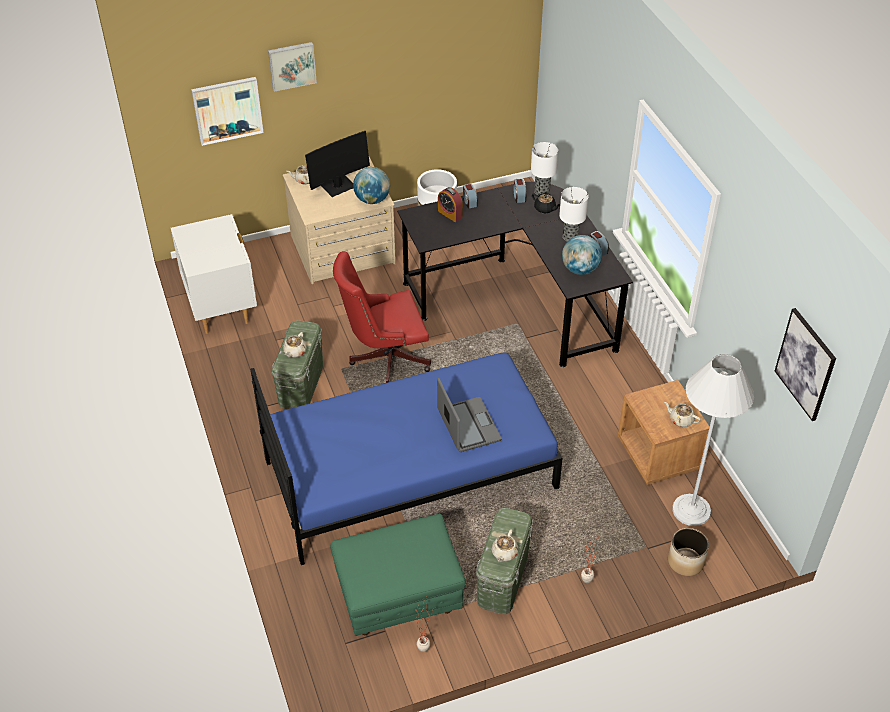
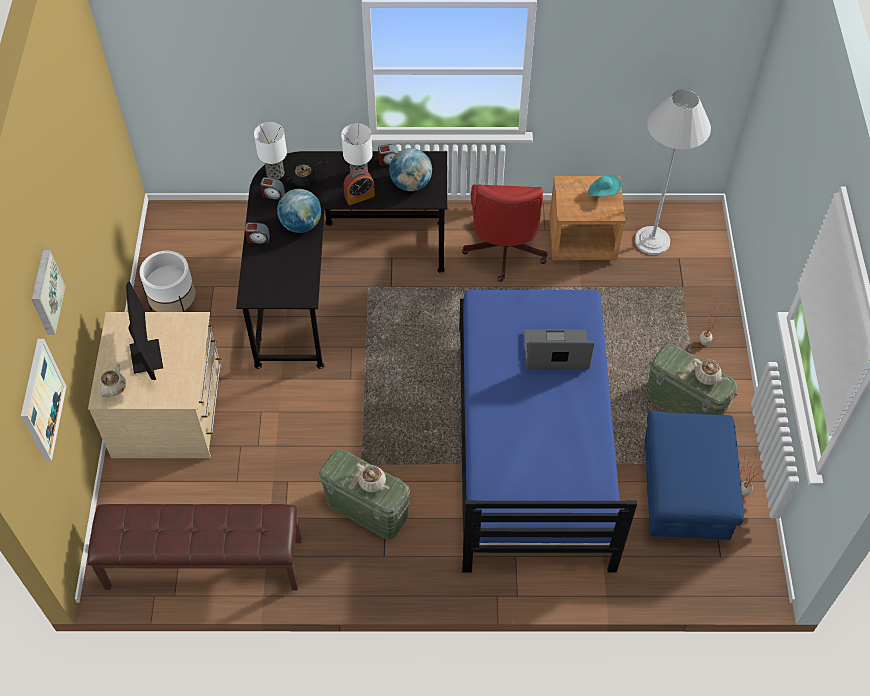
camera: 70 degrees left, 10 degrees up
white nightstand [171,214,257,334] -> brown bench [87,504,301,590]
green ottoman [330,514,466,636] -> blue ottoman [645,411,744,540]
red office chair [333,251,431,384] -> red office chair moved to [462,184,548,282]
globe [353,167,390,204] -> globe moved to [277,189,321,233]
alarm clock [438,187,463,222] -> alarm clock moved to [344,169,375,205]
beige teapot [664,402,701,427] -> turquoise hat [588,175,621,197]
planter [668,528,709,576] -> none
picture [775,308,836,421] -> none

